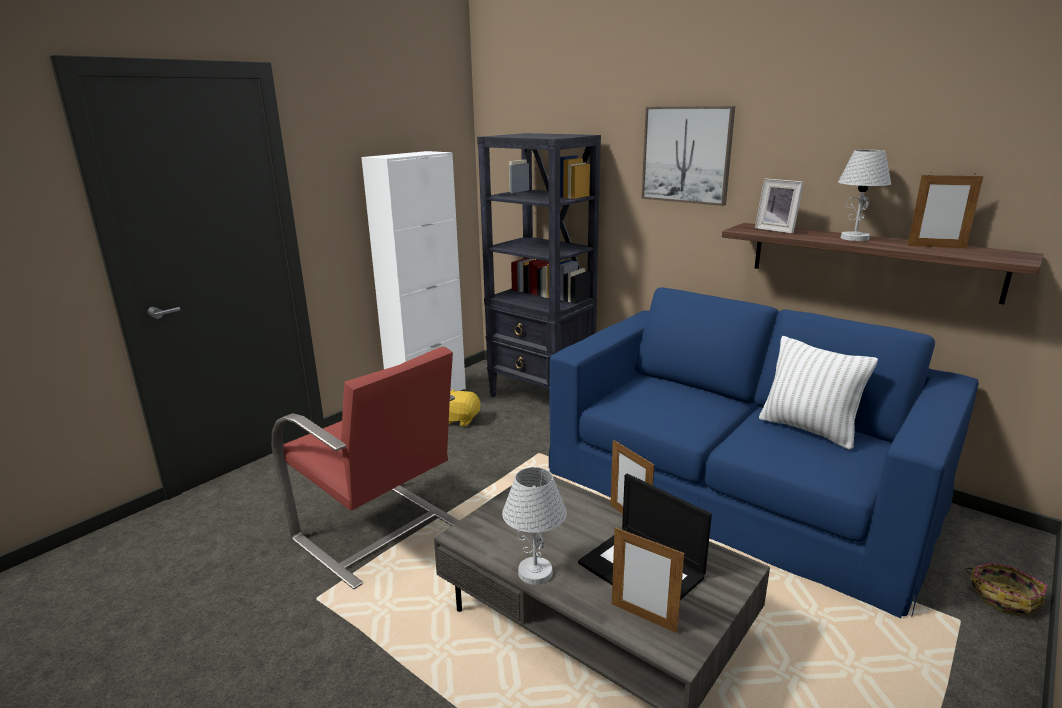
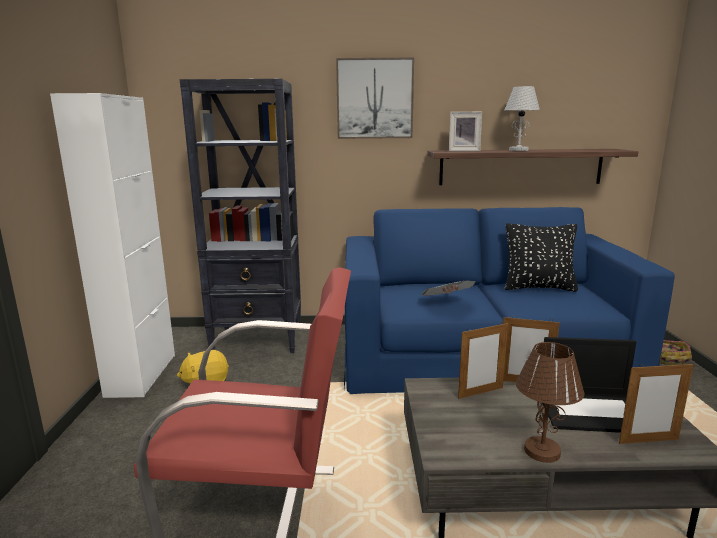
camera: 40 degrees left, 5 degrees down
white table lamp [502,467,567,585] -> brown table lamp [516,342,584,463]
white pillow [759,336,878,450] -> black pillow [505,223,578,292]
picture frame [908,173,983,248] -> picture frame moved to [458,322,508,399]
none -> newspaper [421,280,476,296]

